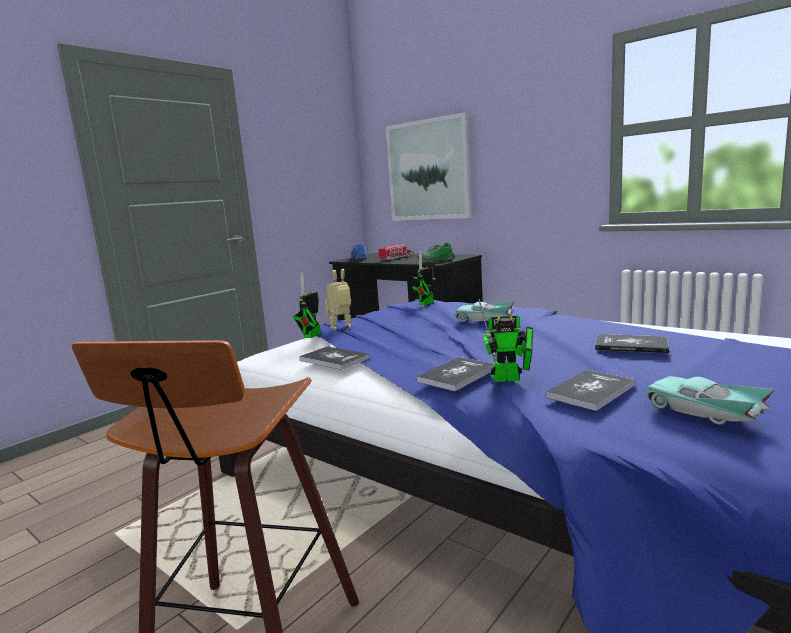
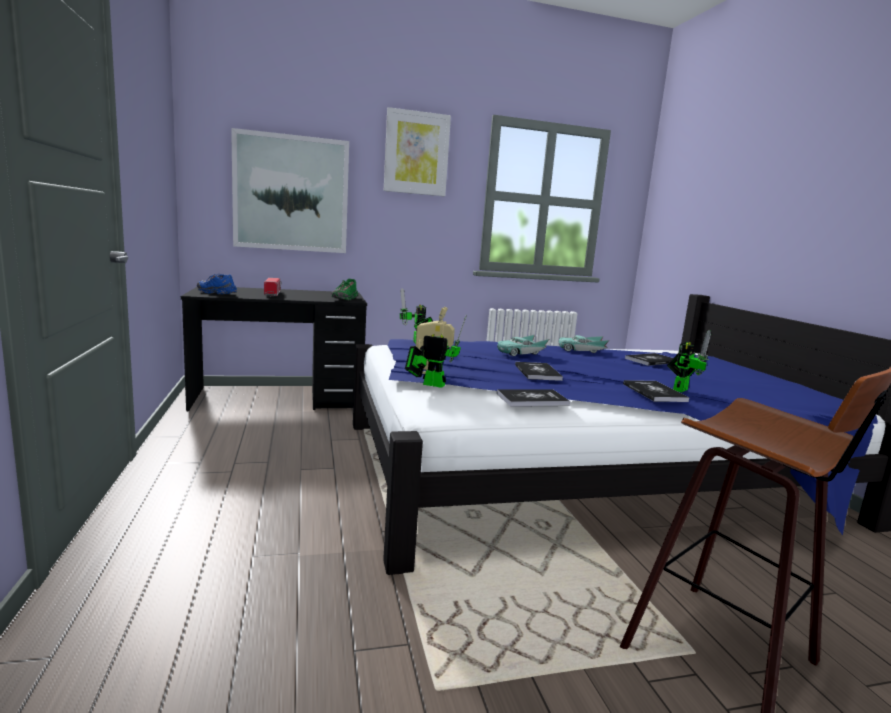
camera: 55 degrees left, 0 degrees up
toy robot [293,272,321,338] -> toy robot turned 135 degrees clockwise [405,314,467,388]
book [545,370,636,411] -> book moved to [515,362,563,381]
turquoise toy car [647,376,775,425] -> turquoise toy car moved to [558,335,610,353]
none -> picture [384,107,451,196]

